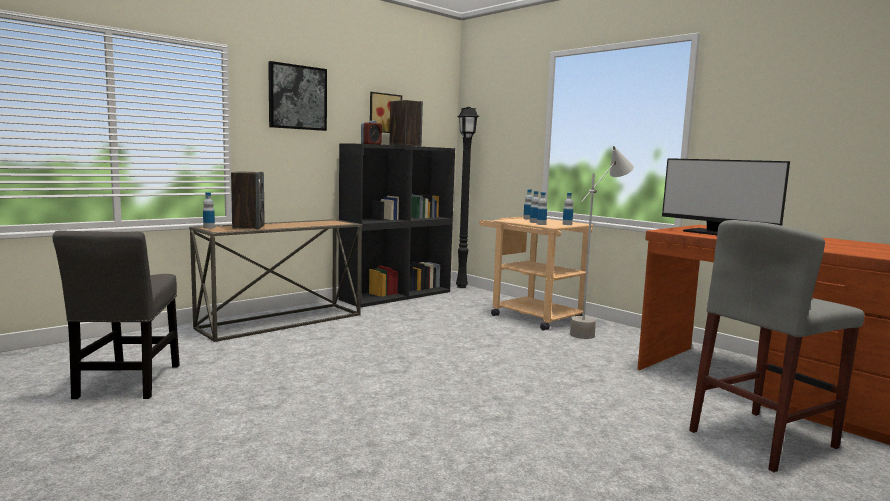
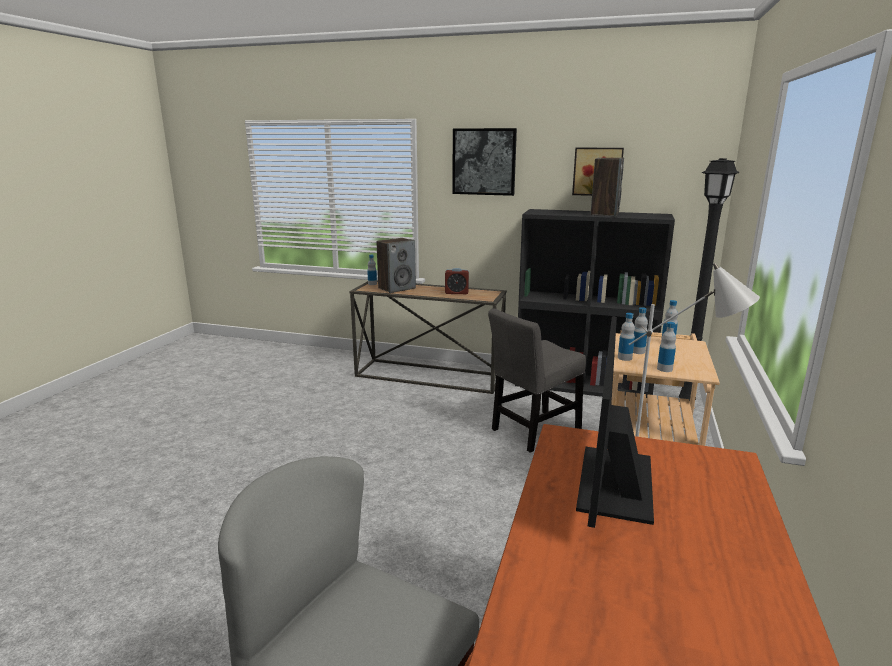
camera: 60 degrees right, 10 degrees up
grey chair [52,230,180,399] -> grey chair moved to [488,309,586,453]
alarm clock [361,121,382,145] -> alarm clock moved to [445,268,469,294]

